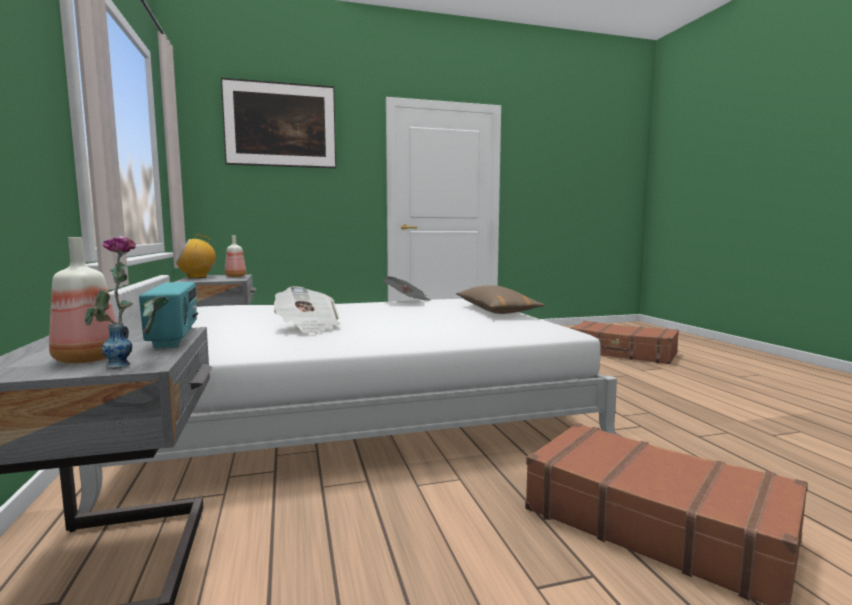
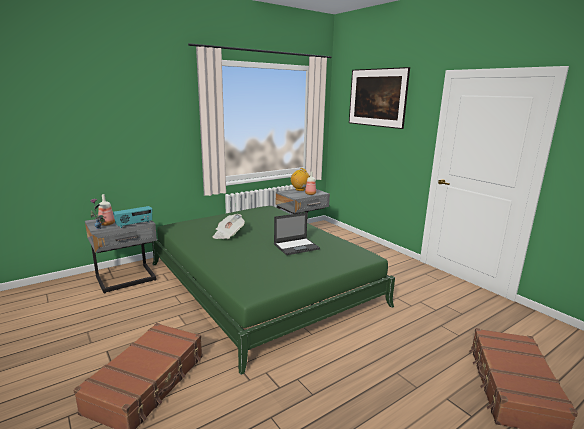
camera: 70 degrees right, 10 degrees up
white bed [78,299,617,514] -> green bed [152,206,395,375]
newspaper [383,277,430,301] -> none
brown pillow [456,285,545,314] -> none
none -> laptop [274,212,320,255]

